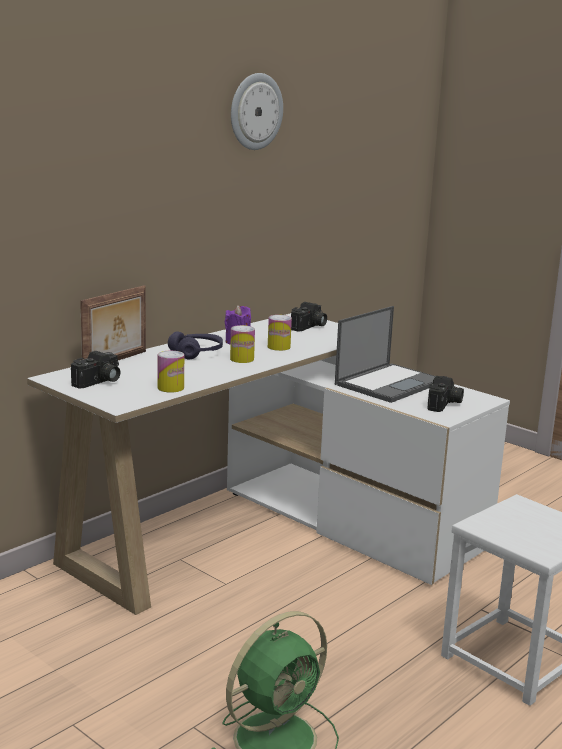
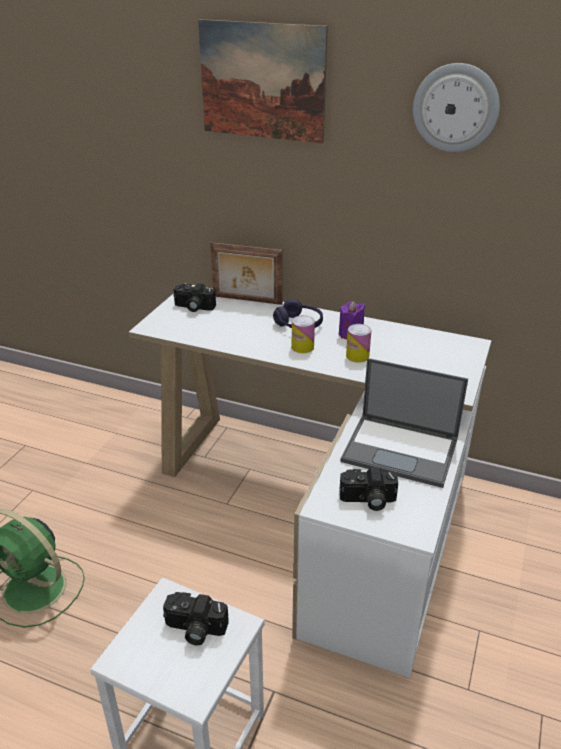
camera: 70 degrees right, 15 degrees up
can [158,351,184,393] -> none
camera [291,302,327,332] -> camera moved to [163,592,229,646]
none -> picture [198,19,328,143]

